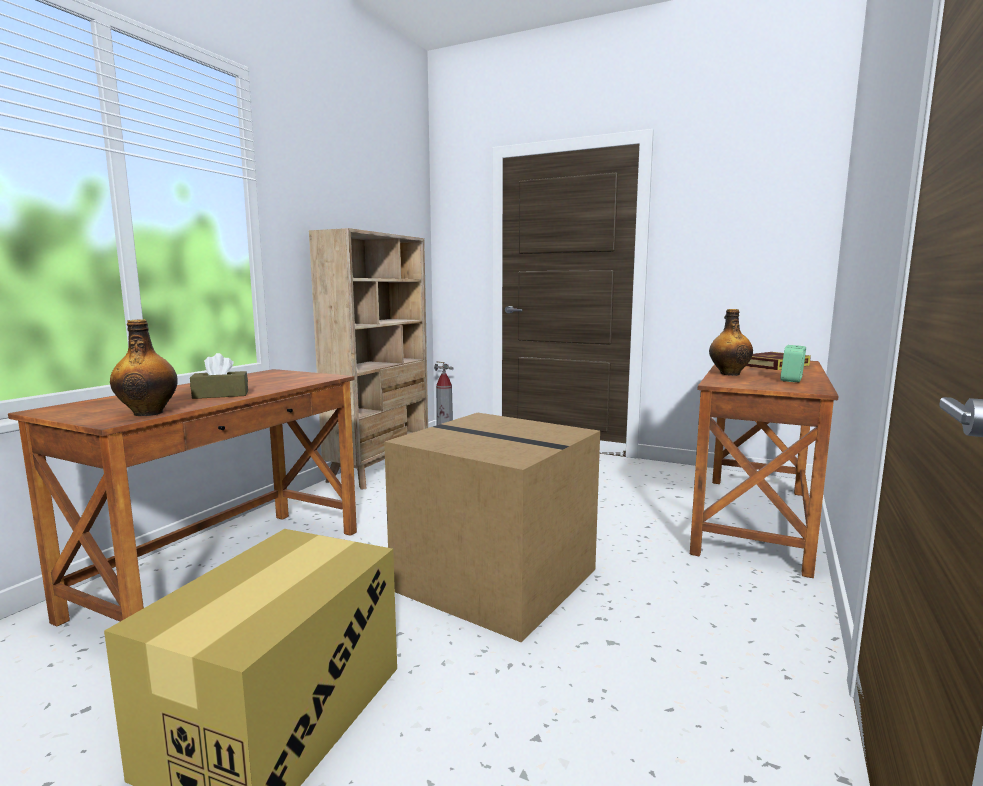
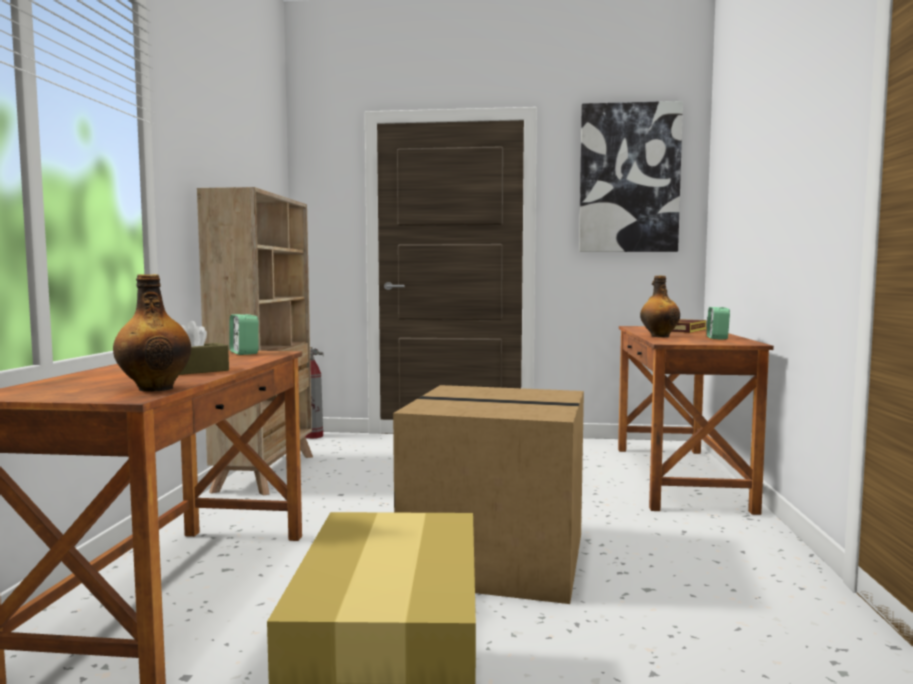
camera: 20 degrees left, 5 degrees down
none -> alarm clock [229,314,259,355]
none -> picture [579,101,683,252]

